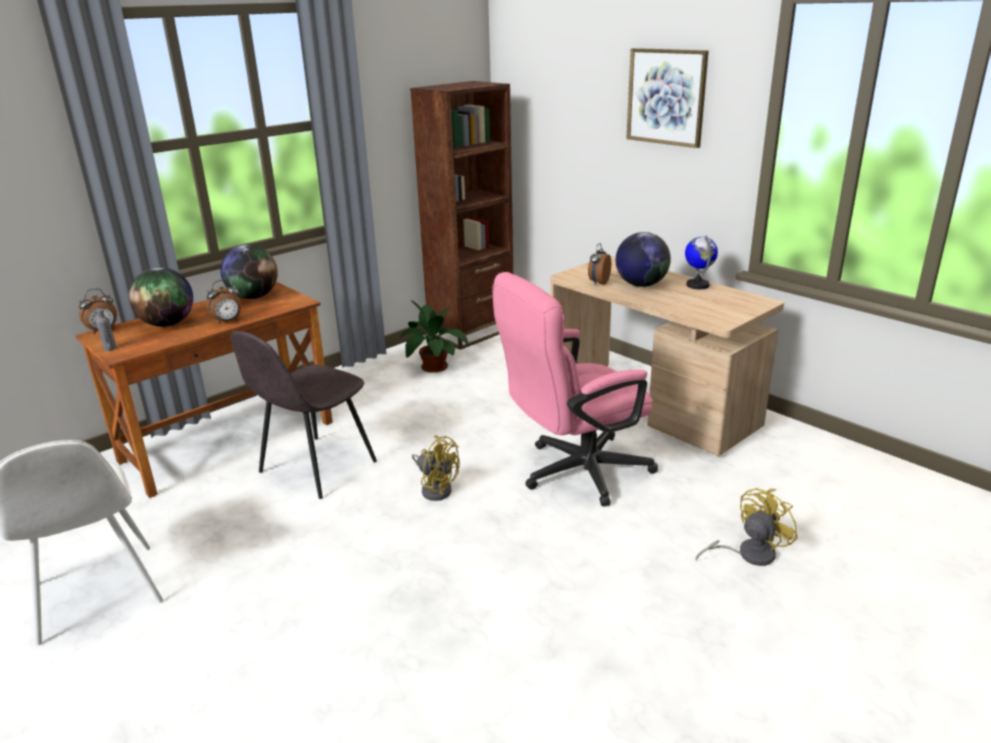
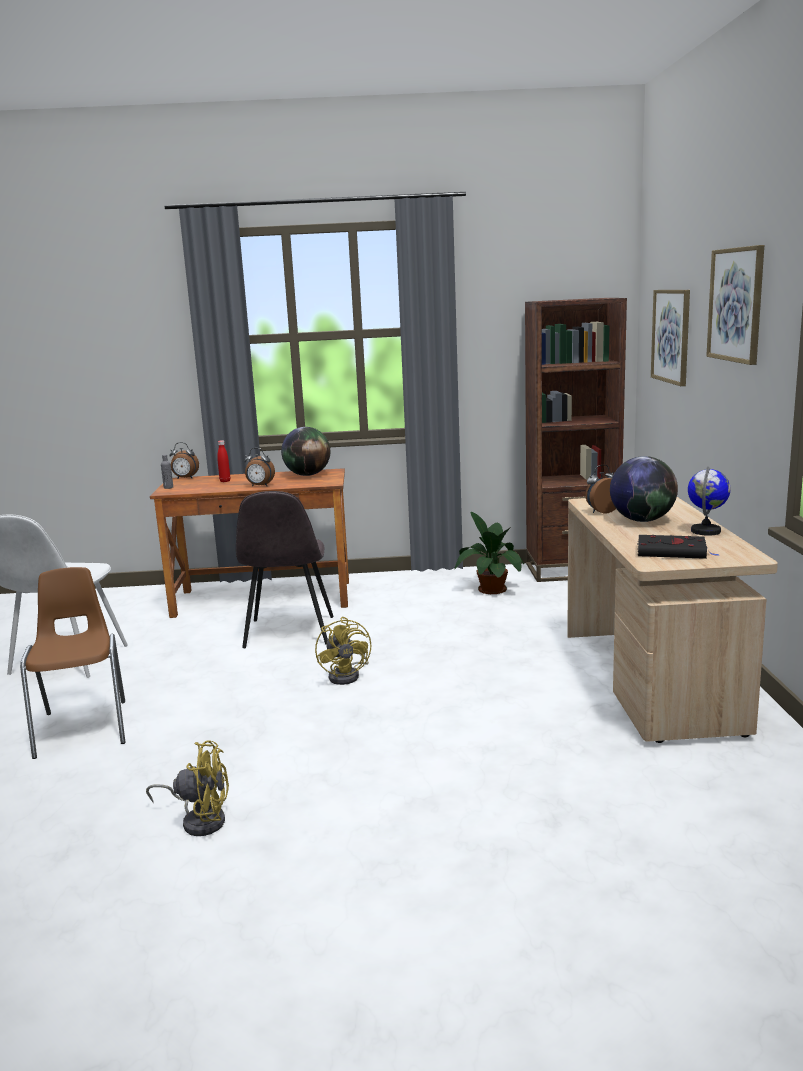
camera: 40 degrees right, 10 degrees down
globe [129,268,193,327] -> red bottle [217,440,230,482]
grey chair [230,331,377,499] -> grey chair turned 75 degrees counterclockwise [236,491,334,648]
pink office chair [492,272,658,506] -> none
yellow fan [695,488,798,566] -> yellow fan moved to [146,741,229,836]
none -> brown chair [20,567,126,759]
none -> black book [637,535,720,559]
none -> picture [651,290,690,386]

